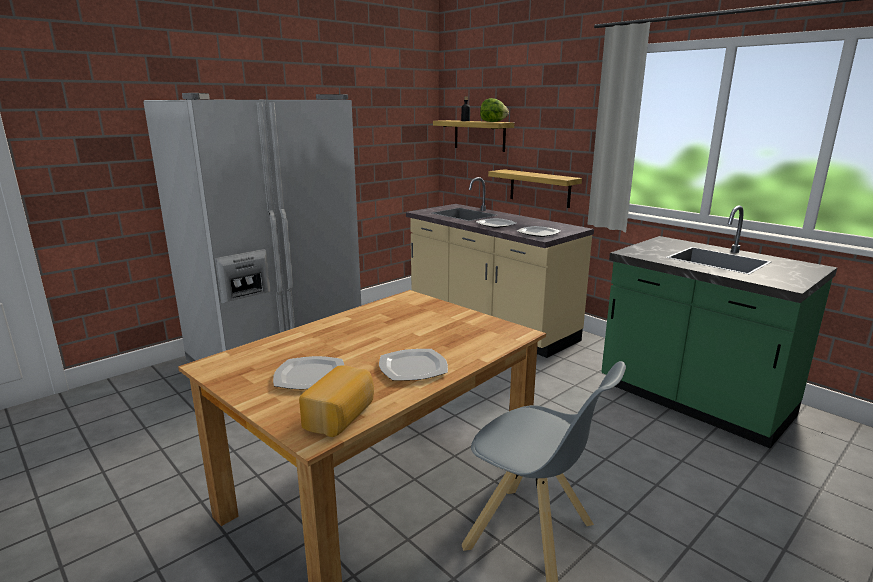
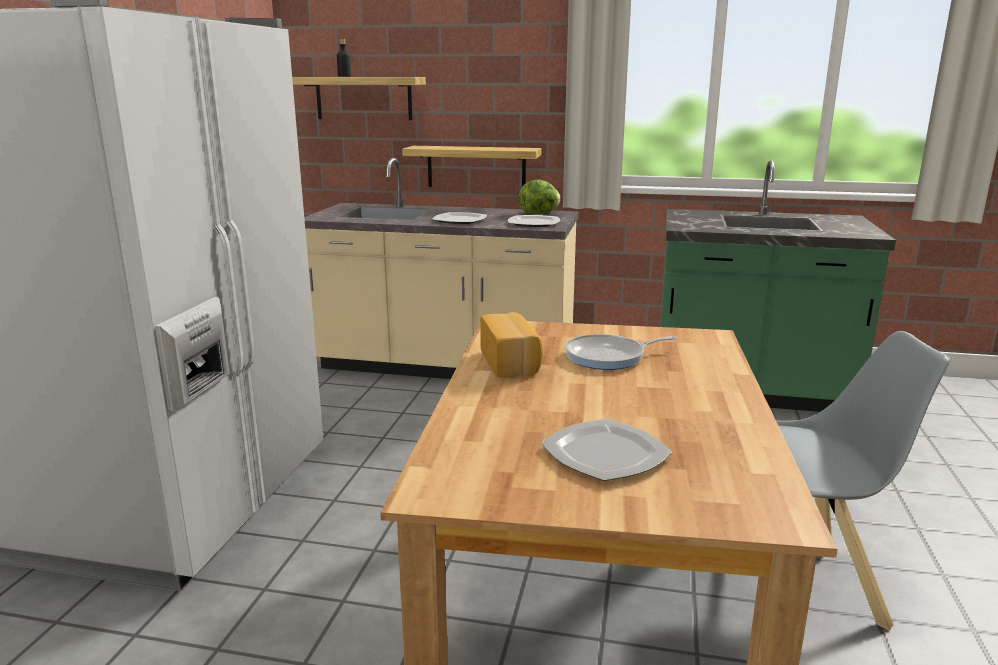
camera: 35 degrees left, 0 degrees up
bread [299,365,374,437] -> bread moved to [480,312,543,377]
plate [379,349,448,381] -> none
lettuce [480,98,509,122] -> lettuce moved to [518,179,561,214]
none -> frying pan [565,334,677,370]

